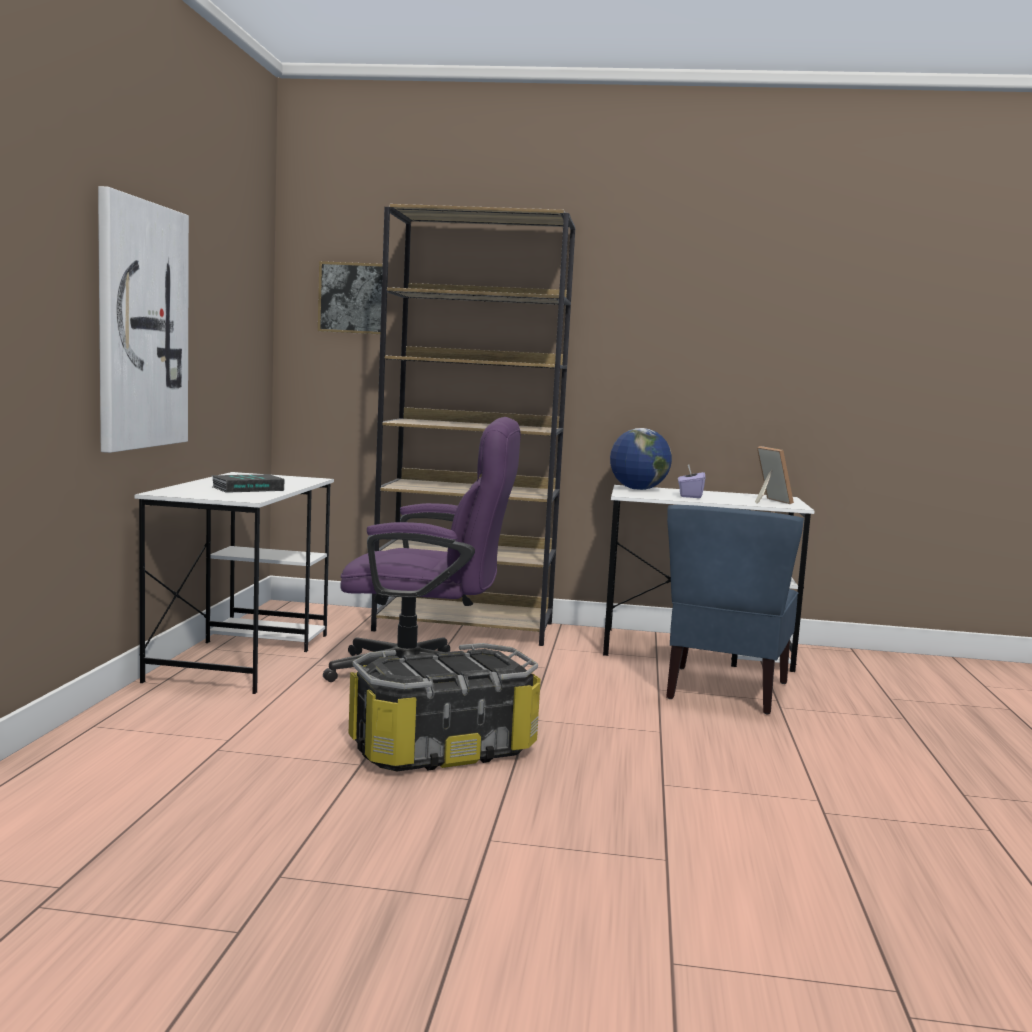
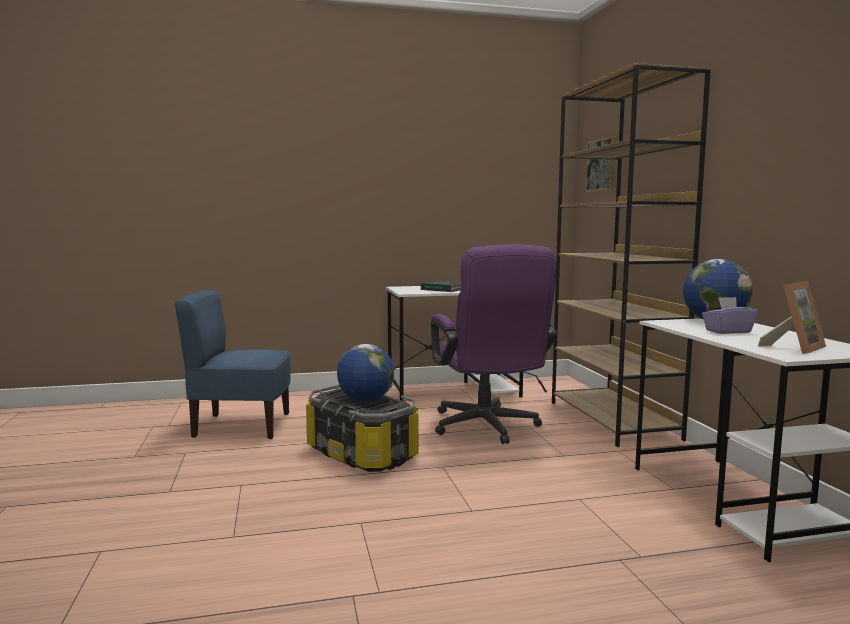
camera: 70 degrees right, 0 degrees up
picture [98,186,189,453] -> none
blue chair [666,505,804,714] -> blue chair moved to [175,290,291,439]
none -> globe [337,344,394,402]

